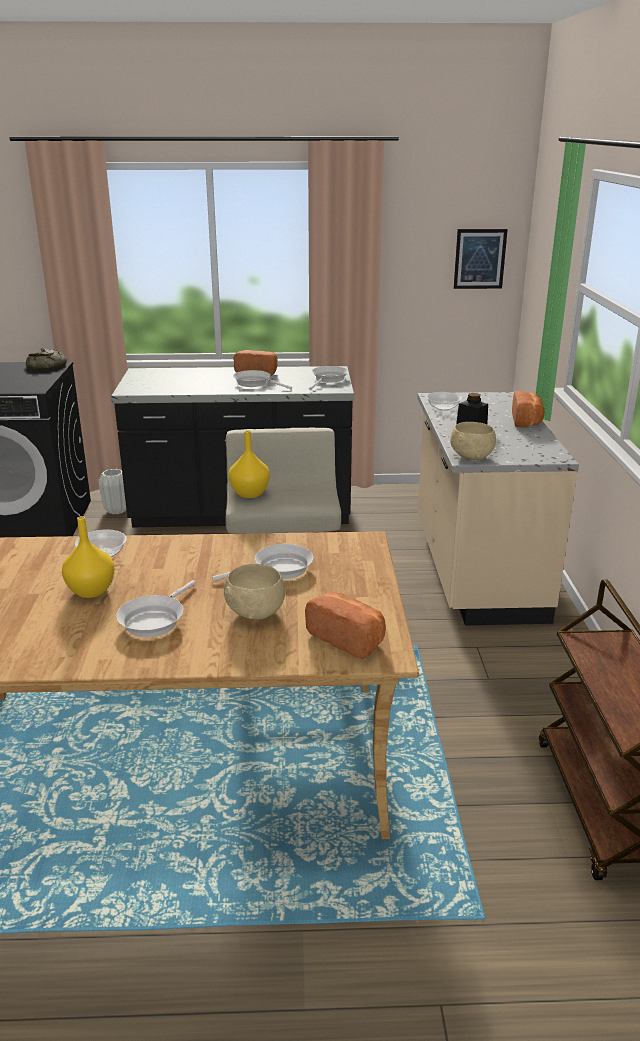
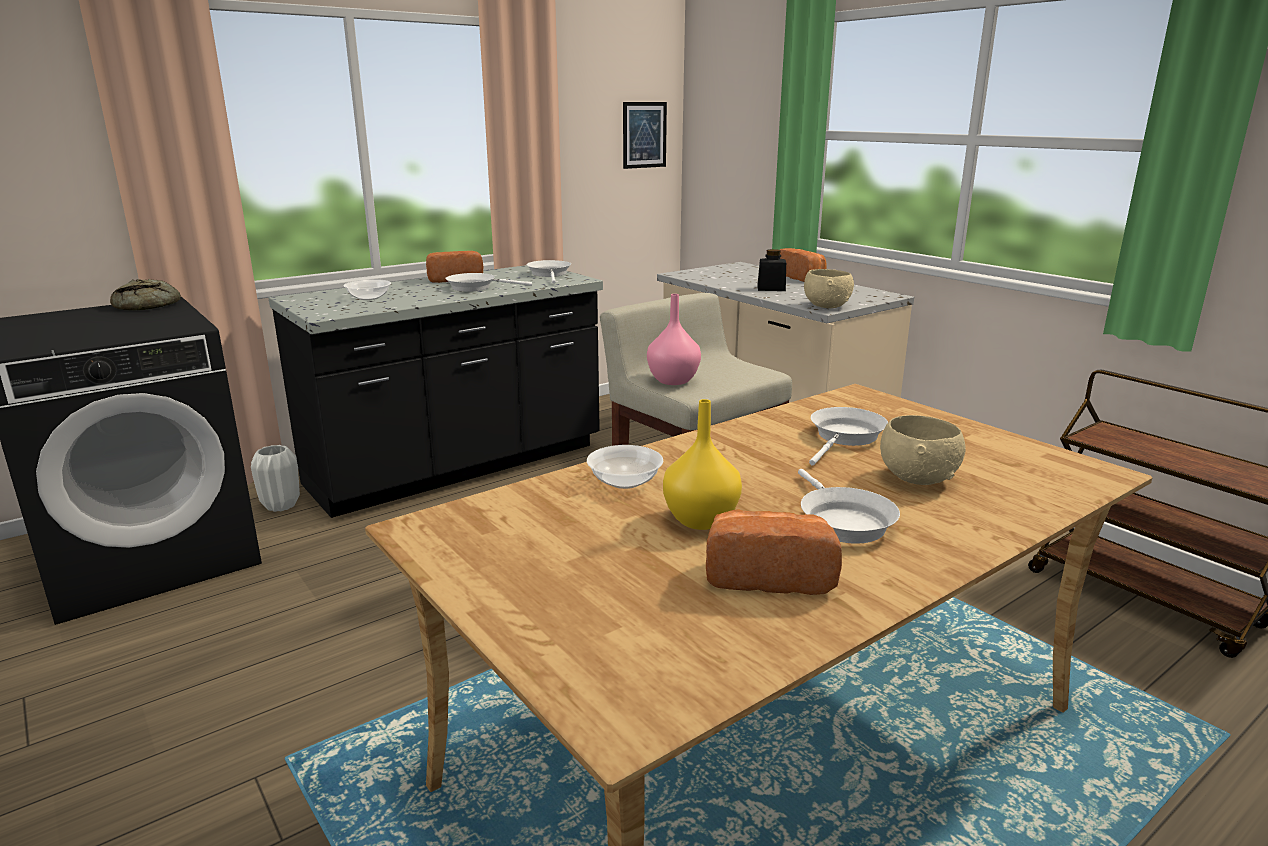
camera: 35 degrees left, 5 degrees down
yellow vase [229,430,270,498] -> pink vase [647,294,701,385]
bread [305,593,386,659] -> bread moved to [706,509,842,595]
bowl [426,392,462,410] -> bowl moved to [344,279,391,300]

